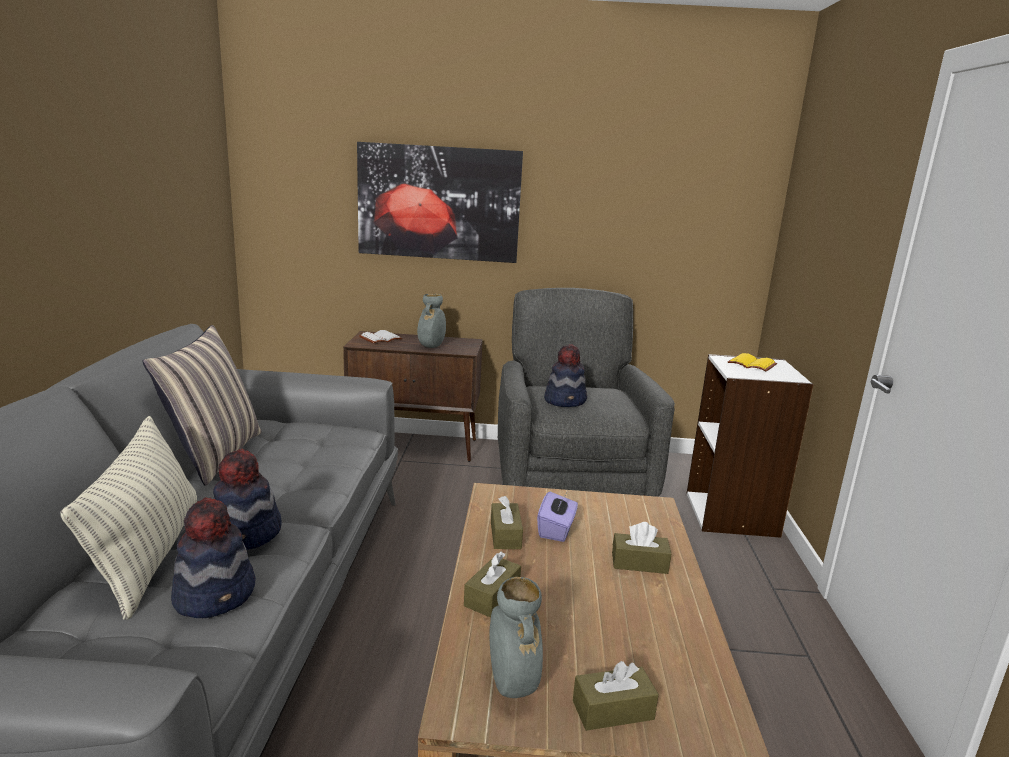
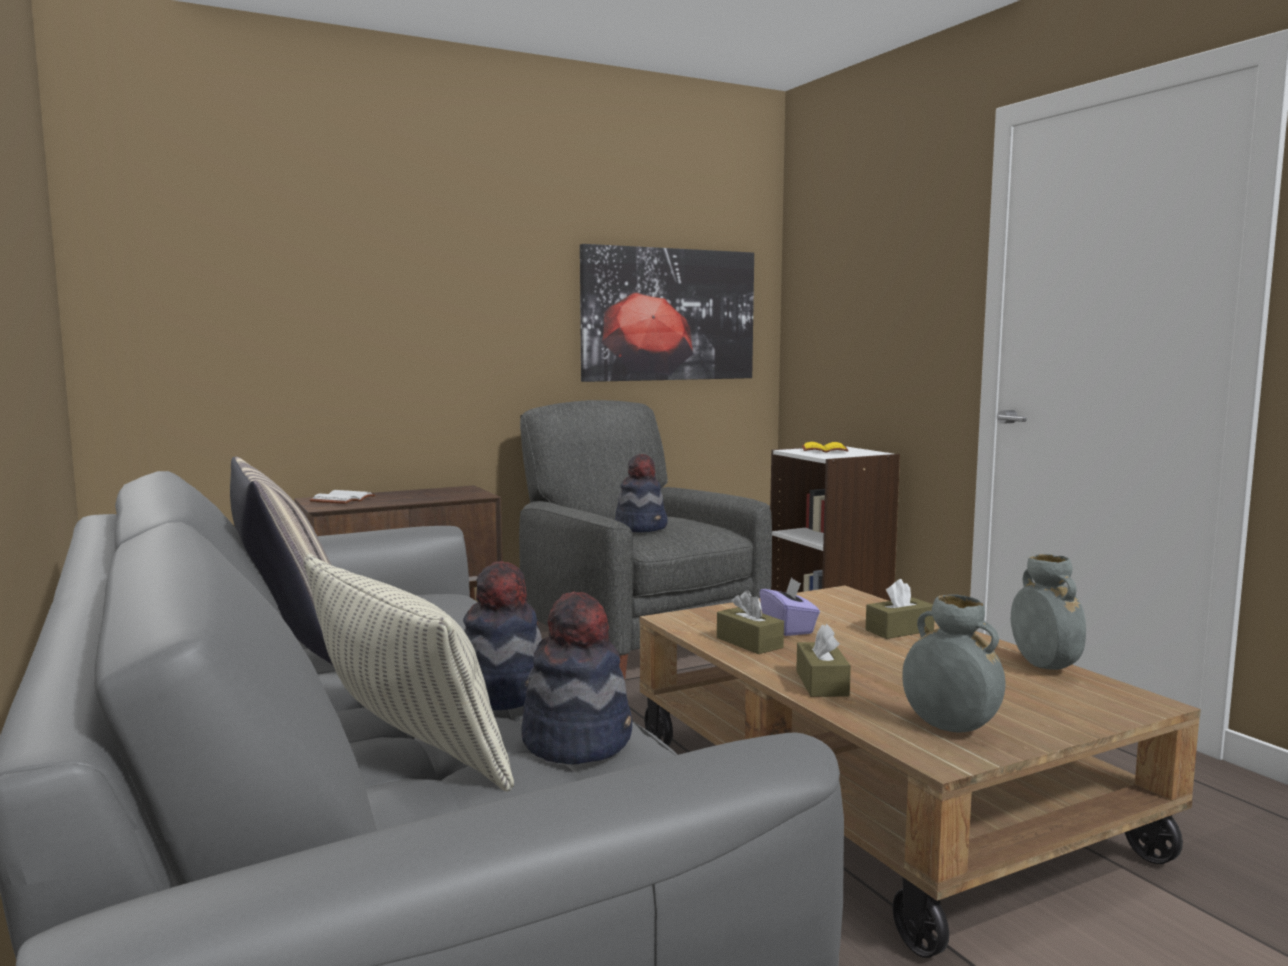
camera: 30 degrees left, 10 degrees down
picture [357,142,523,263] -> picture moved to [580,244,754,382]
grey vase [417,294,446,348] -> grey vase moved to [1011,554,1086,670]
brown tissue box [573,661,659,731] -> none

